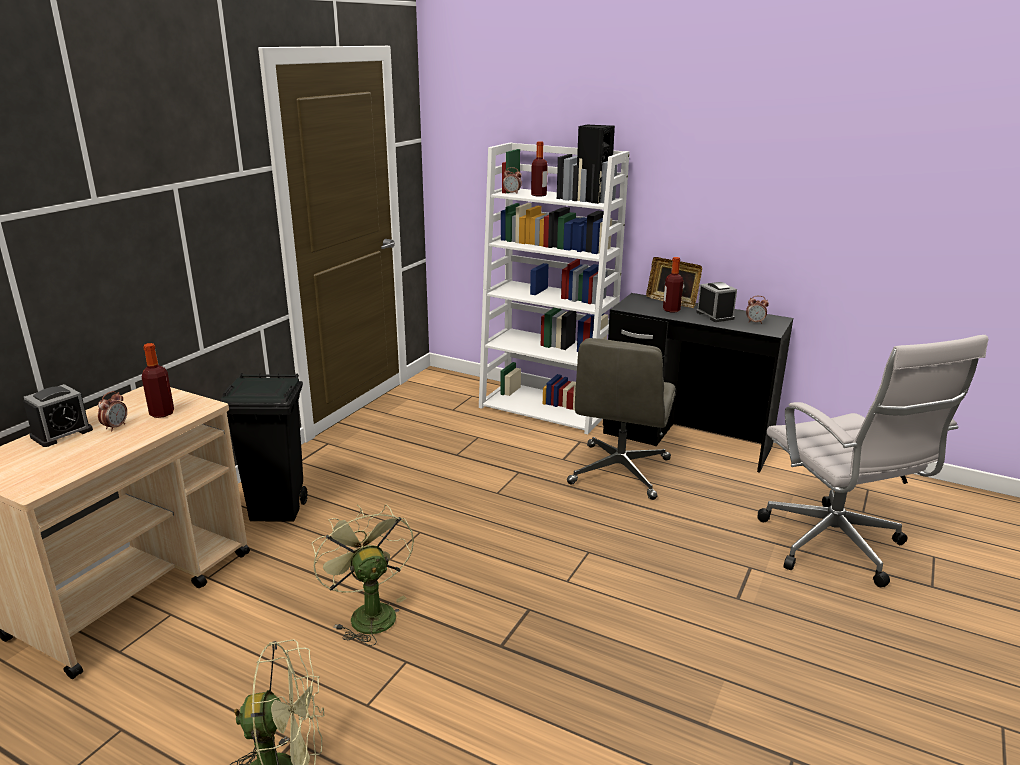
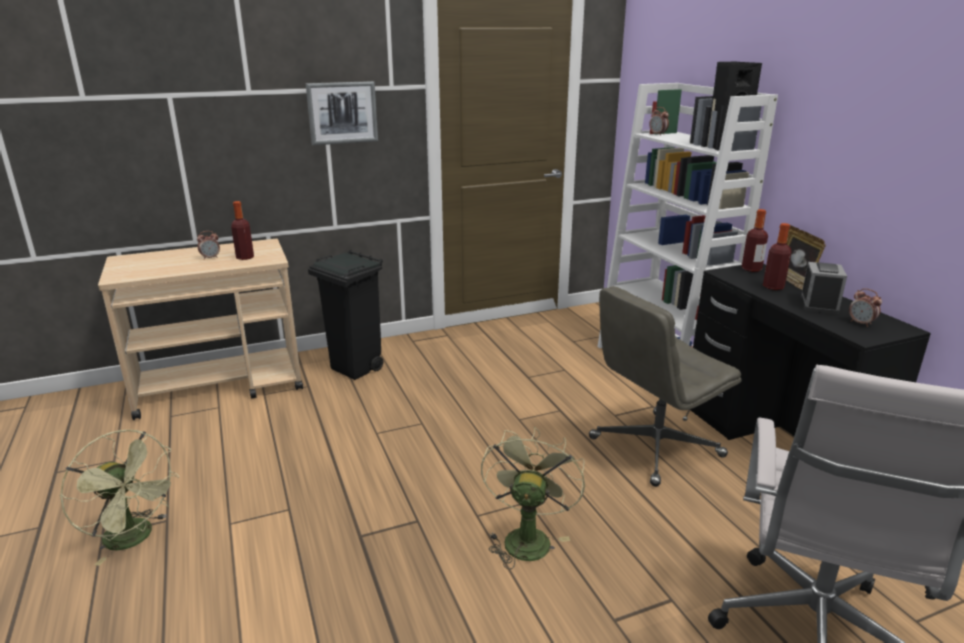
camera: 40 degrees right, 0 degrees up
alarm clock [23,384,93,447] -> none
green fan [311,504,414,646] -> green fan moved to [481,427,585,569]
bottle [531,141,548,196] -> bottle moved to [742,209,768,272]
none -> picture [306,81,378,145]

